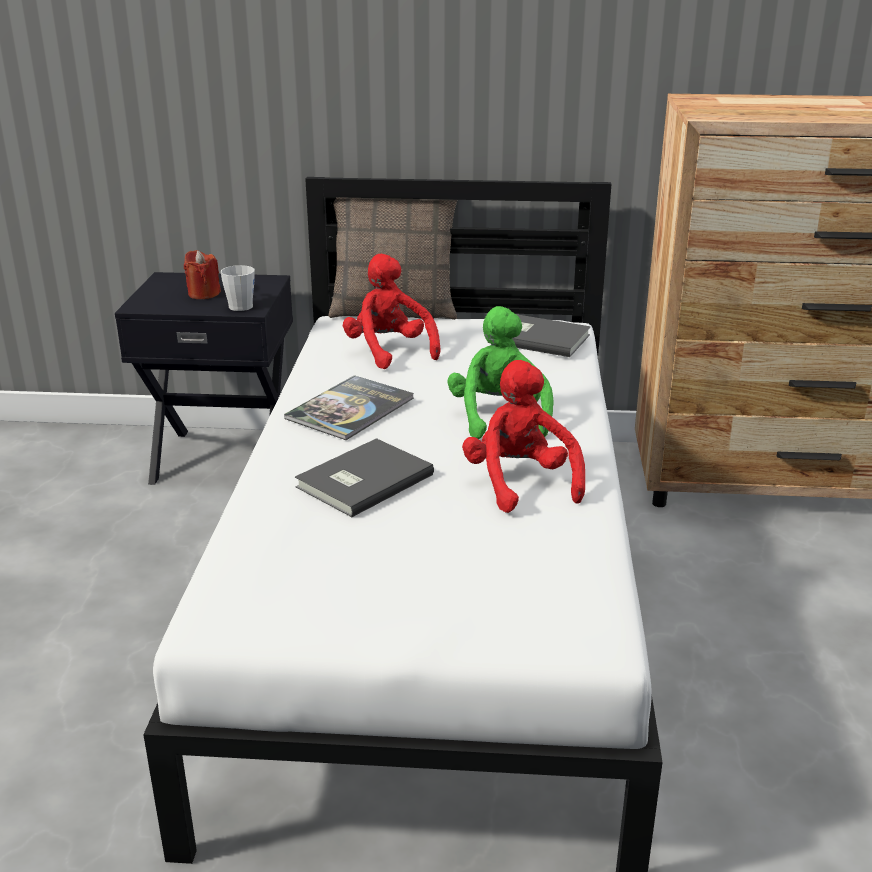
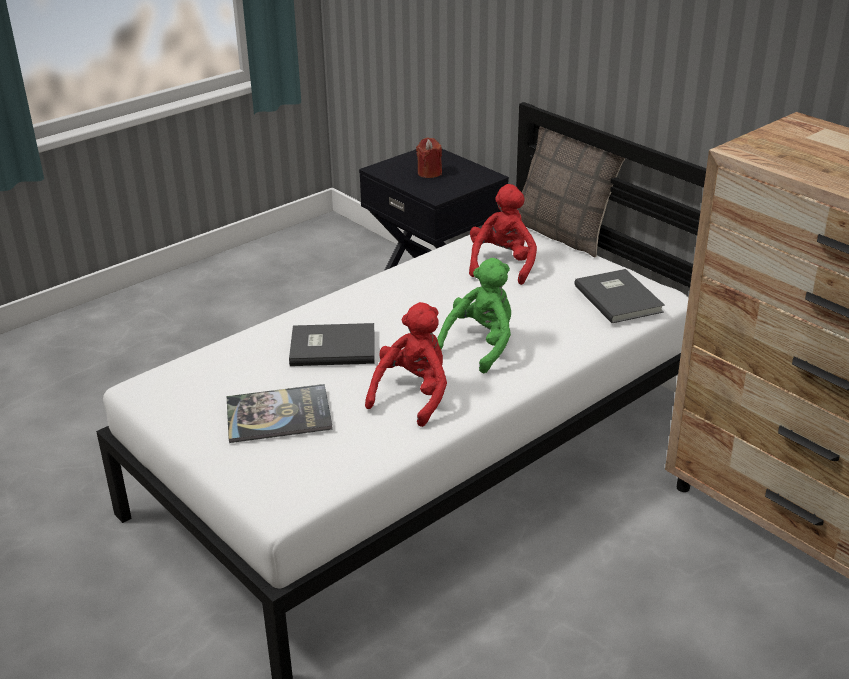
camera: 45 degrees right, 5 degrees up
grey mug [221,265,255,311] -> none
book [284,375,414,440] -> book moved to [227,384,332,443]

